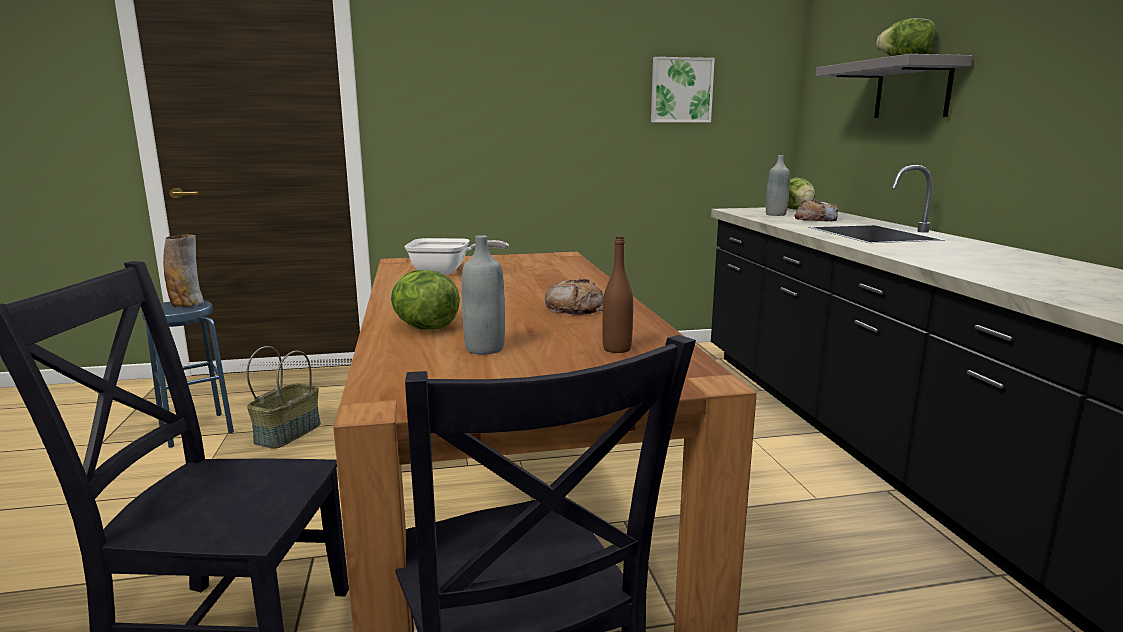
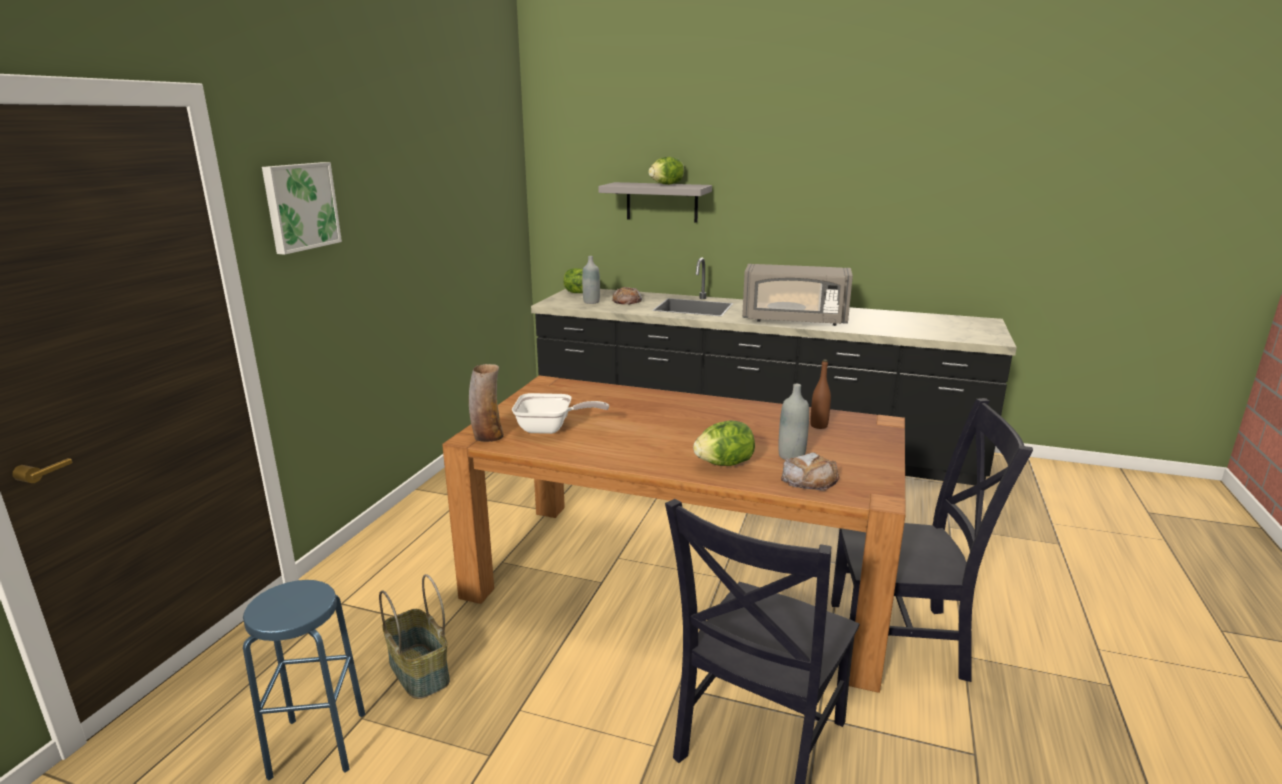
camera: 60 degrees left, 5 degrees up
vase [163,234,204,307] -> vase moved to [469,364,504,442]
frying pan [404,238,509,274] -> frying pan turned 60 degrees clockwise [512,393,609,434]
bread [544,279,604,315] -> bread moved to [781,452,840,491]
picture [651,57,715,122] -> picture moved to [262,162,342,255]
none -> grey microwave [742,264,853,326]

